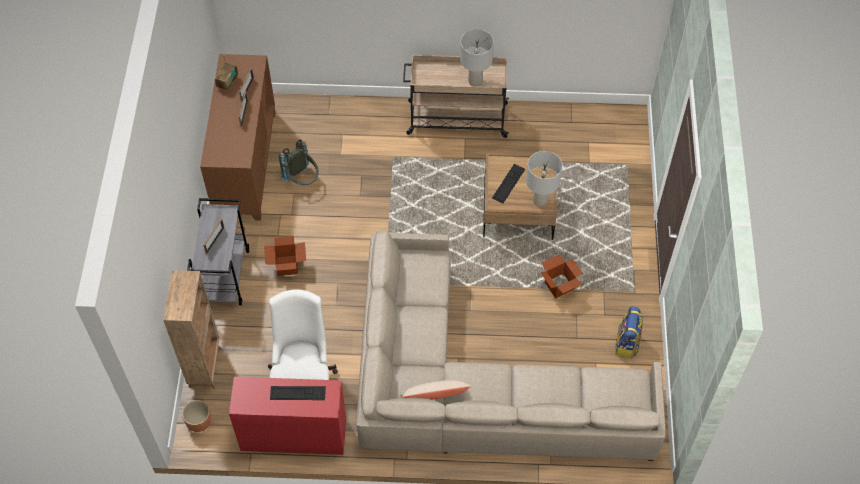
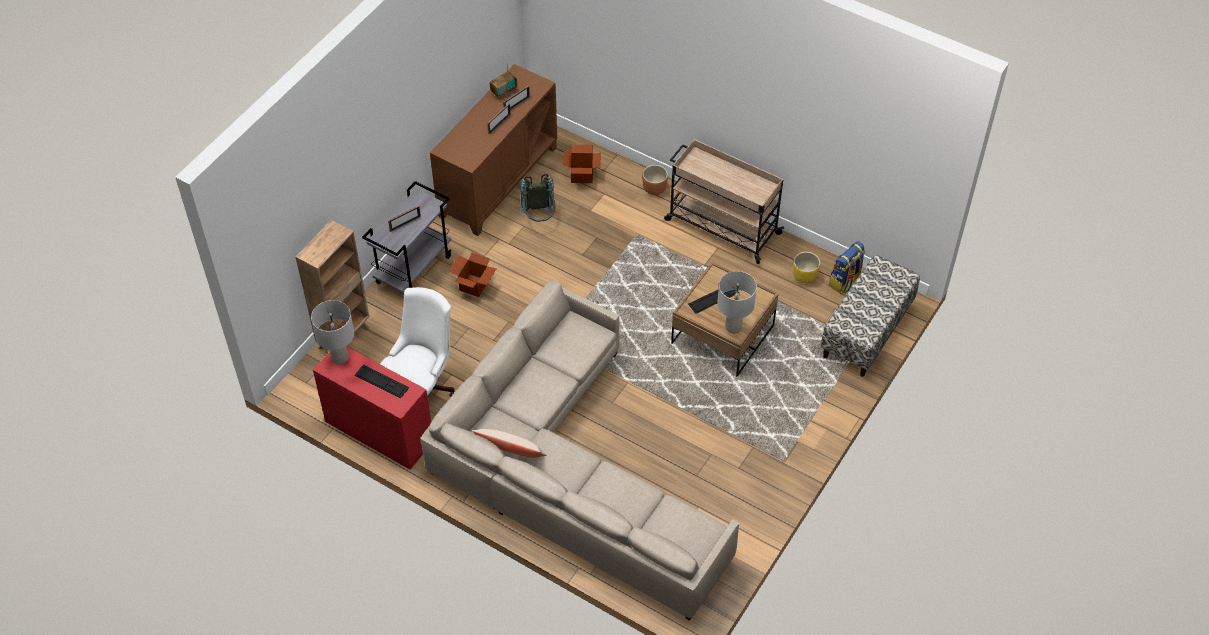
camera: 30 degrees right, 5 degrees down
brown planter [182,400,211,432] -> brown planter moved to [642,165,668,195]
grey table lamp [460,29,494,86] -> grey table lamp moved to [311,300,354,365]
cardboard box [541,254,583,298] -> cardboard box moved to [563,145,601,183]
backpack [615,306,643,358] -> backpack moved to [829,241,865,294]
none -> yellow planter [793,252,820,283]
none -> bench [821,255,920,377]

